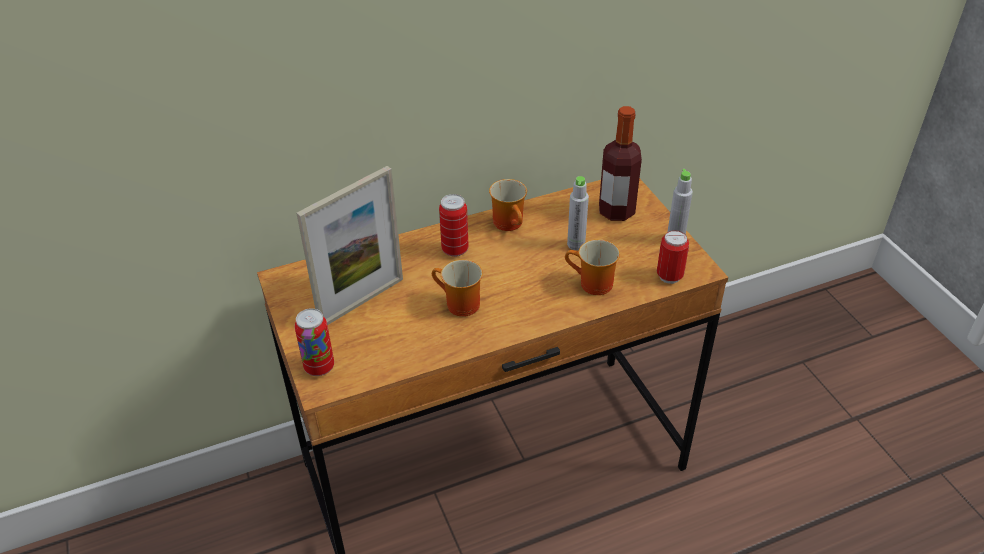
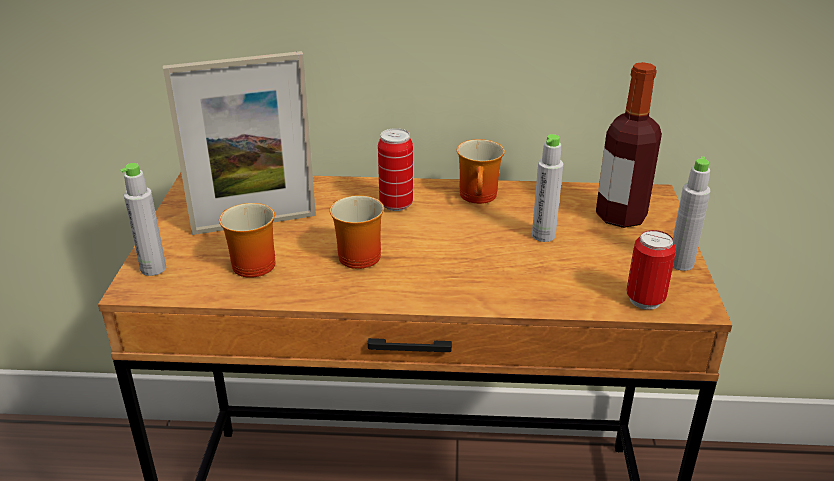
camera: 25 degrees right, 10 degrees down
can [295,308,334,376] -> grey bottle [120,163,166,276]
mug [565,239,620,295] -> mug moved to [219,203,275,278]

